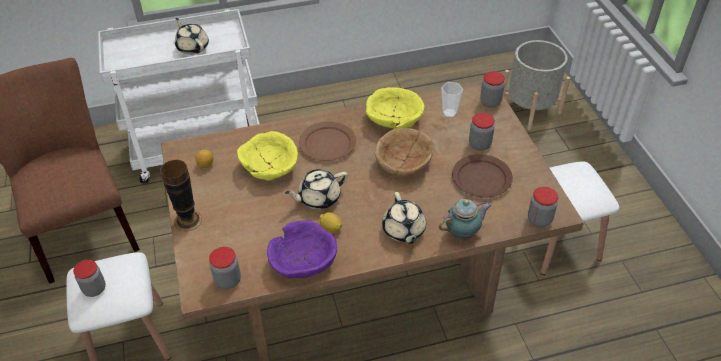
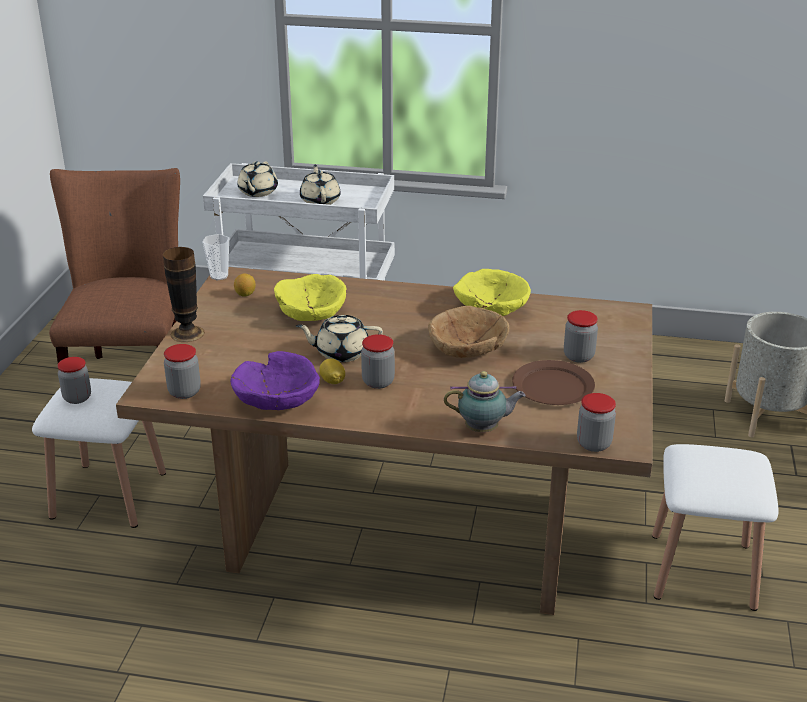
camera: 25 degrees right, 15 degrees down
brown plate [299,121,356,161] -> none
beige teapot [382,192,426,244] -> beige teapot moved to [237,161,278,197]
cup [441,82,463,118] -> cup moved to [202,234,229,280]
jar [480,71,505,107] -> jar moved to [361,334,395,389]

